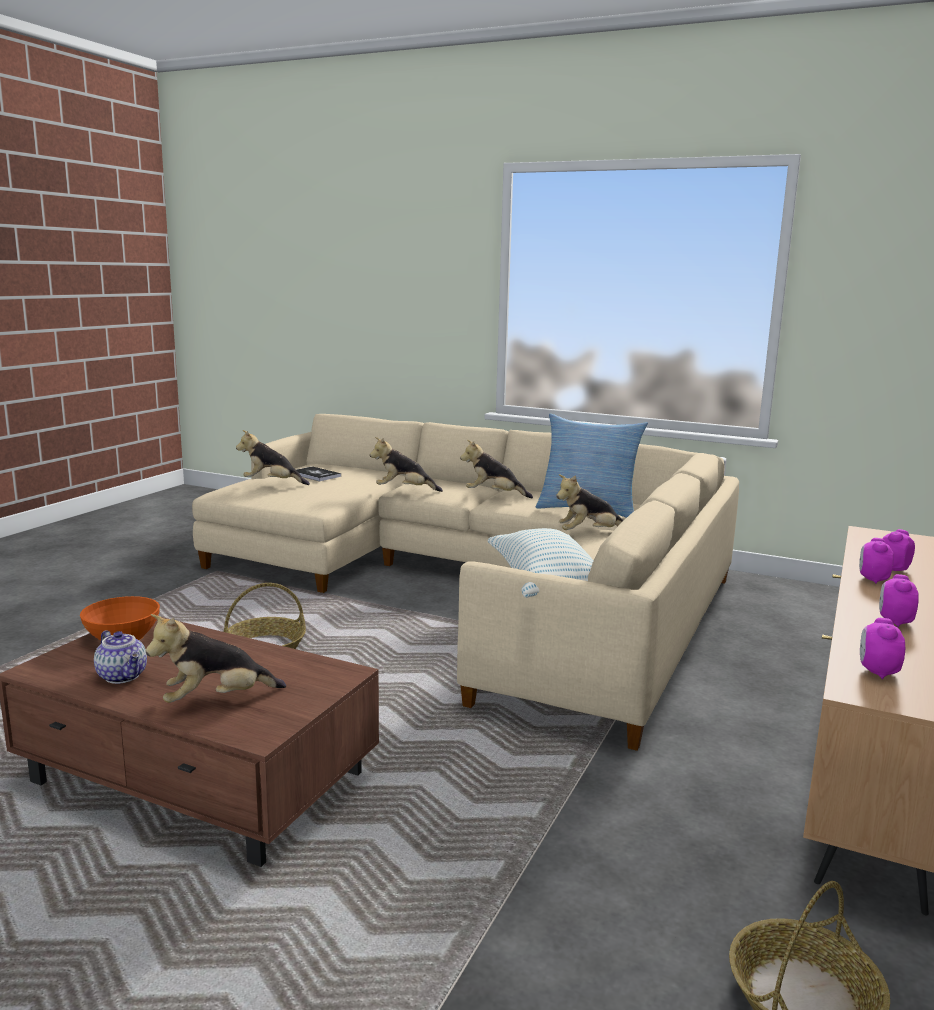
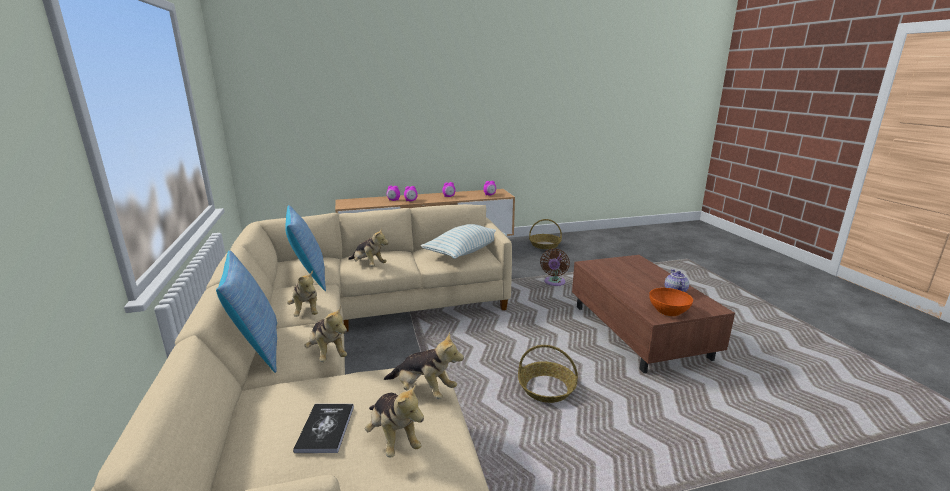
camera: 130 degrees left, 5 degrees up
plush toy [146,614,286,703] -> plush toy moved to [384,332,464,399]
none -> pillow [216,250,277,373]
none -> brown fan [540,249,570,286]

